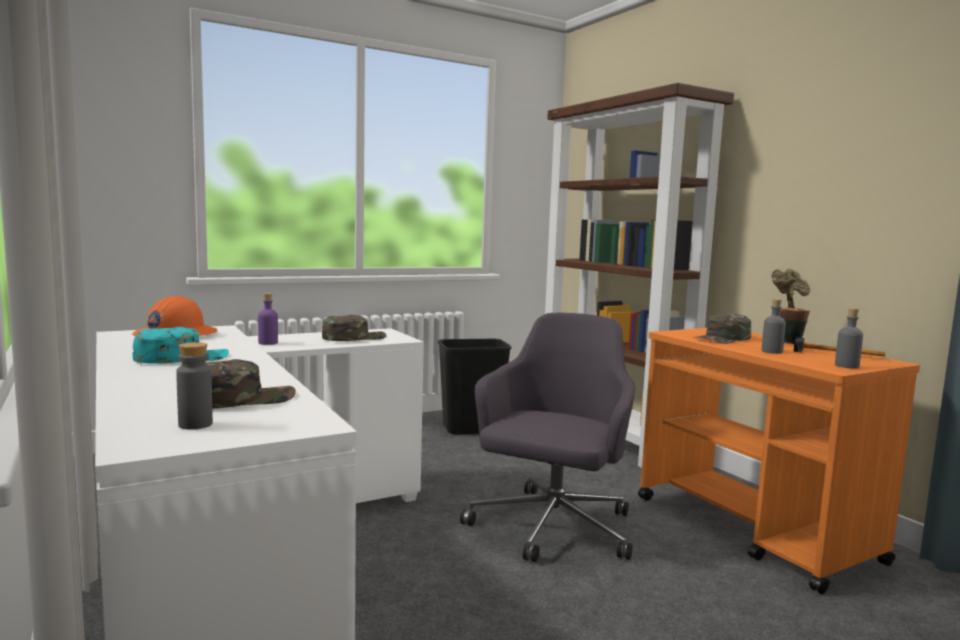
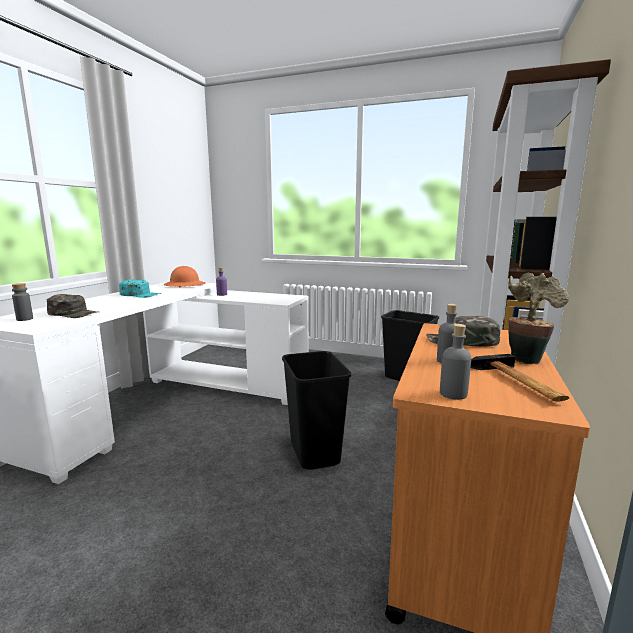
camera: 50 degrees right, 5 degrees up
green cap [322,315,386,341] -> none
grey office chair [460,313,635,562] -> black trash can [282,351,351,470]

